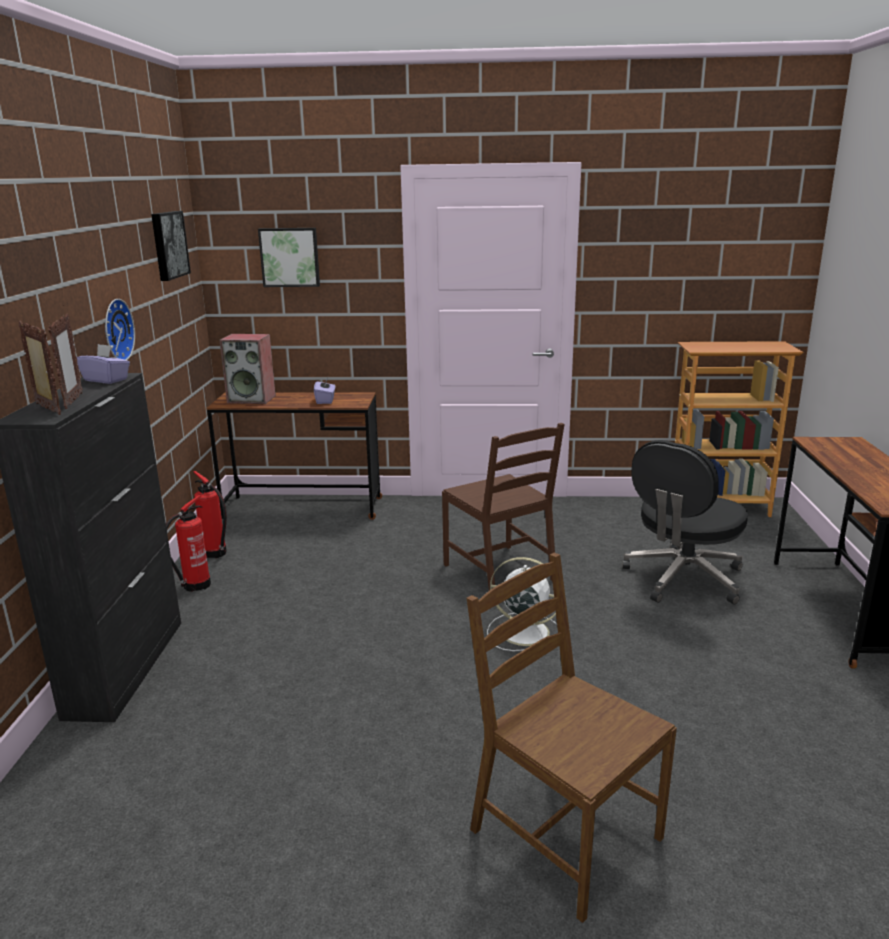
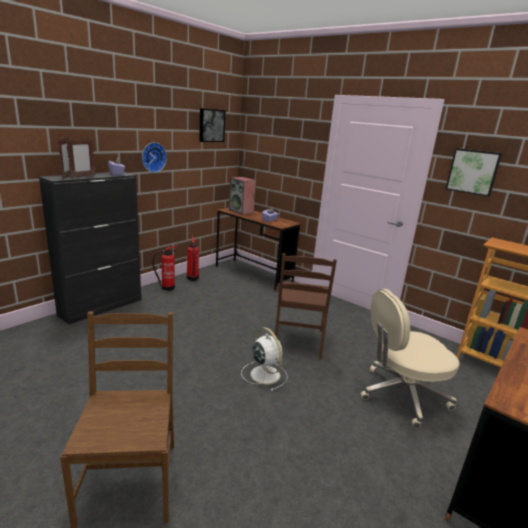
camera: 35 degrees right, 0 degrees up
picture [258,228,320,287] -> picture moved to [445,148,502,197]
black office chair [622,440,748,605] -> beige office chair [361,289,459,428]

